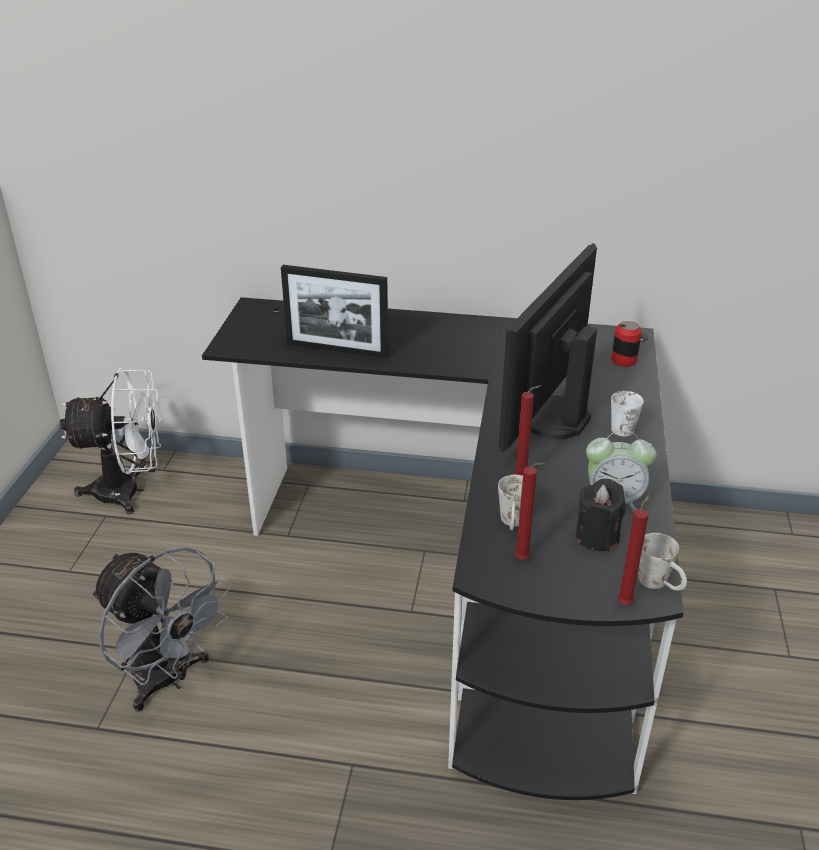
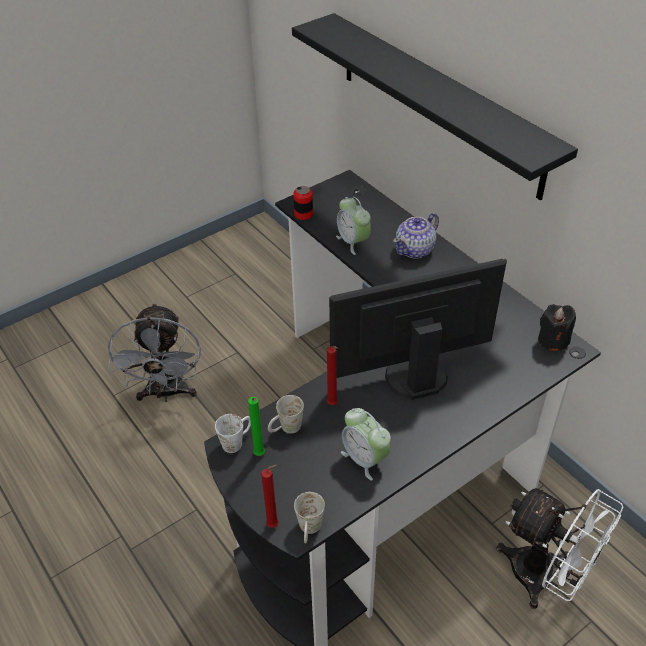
camera: 45 degrees right, 10 degrees up
white fan [59,368,161,514] -> white fan moved to [496,488,623,609]
picture frame [281,265,388,358] -> alarm clock [336,197,371,255]
red candle [515,462,545,560] -> green candle [248,397,265,456]
black candle [576,479,626,552] -> black candle moved to [538,304,576,351]
white mug [611,391,644,437] -> white mug moved to [215,414,251,453]
can [612,321,642,367] -> can moved to [293,186,313,220]
none -> black shelf [292,13,578,201]
none -> teapot [393,213,439,259]

